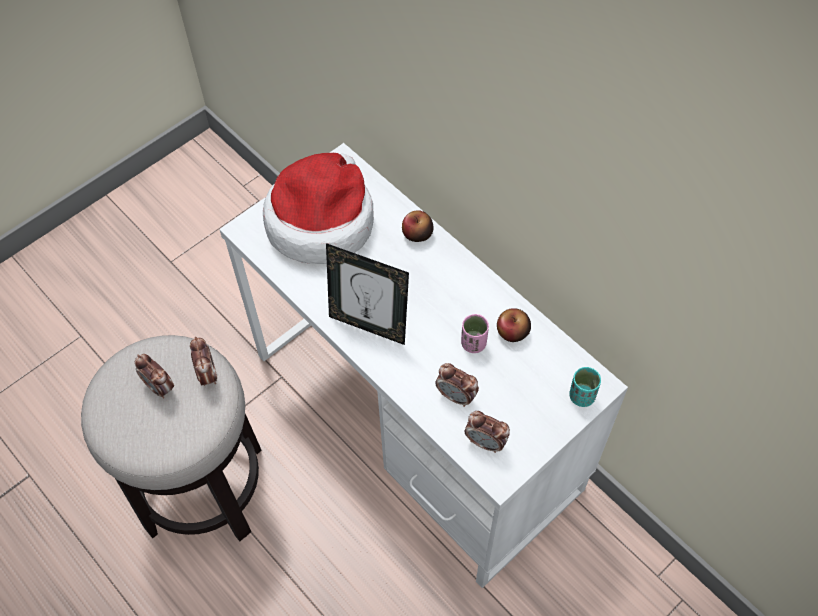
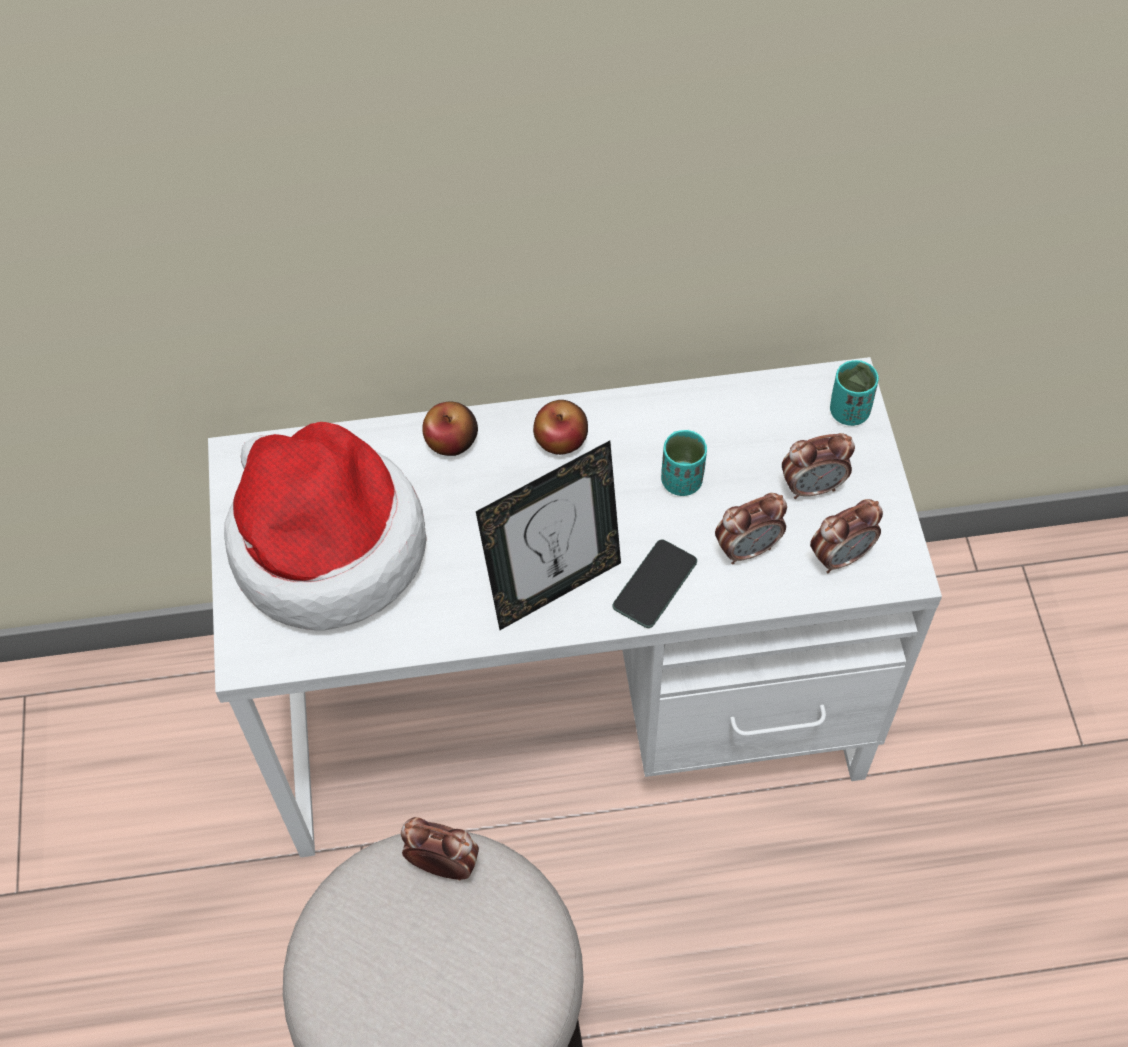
camera: 55 degrees left, 0 degrees up
alarm clock [135,354,174,399] -> alarm clock moved to [782,433,855,499]
pink cup [461,314,489,353] -> turquoise cup [661,430,707,496]
apple [497,308,531,342] -> apple moved to [533,400,588,455]
none -> phone [612,540,697,628]

